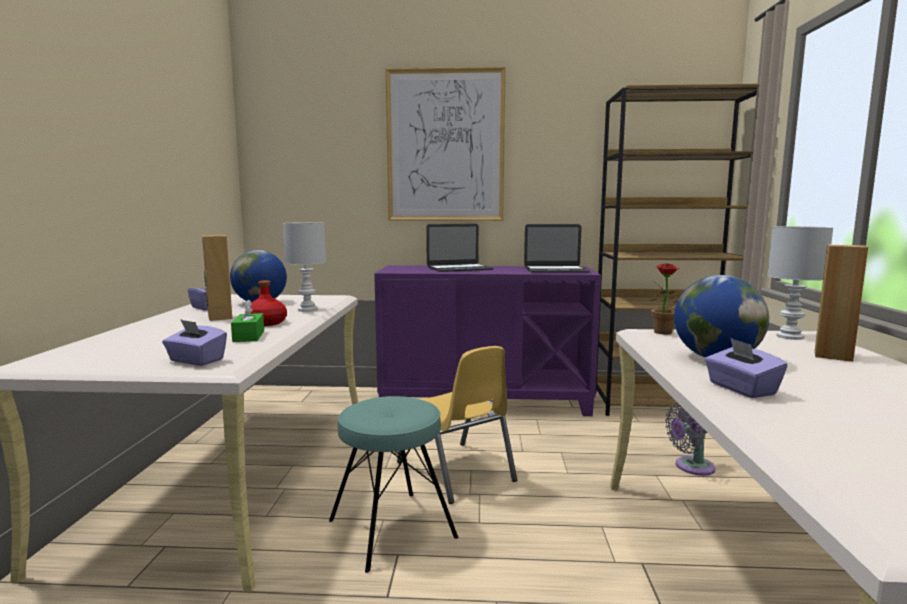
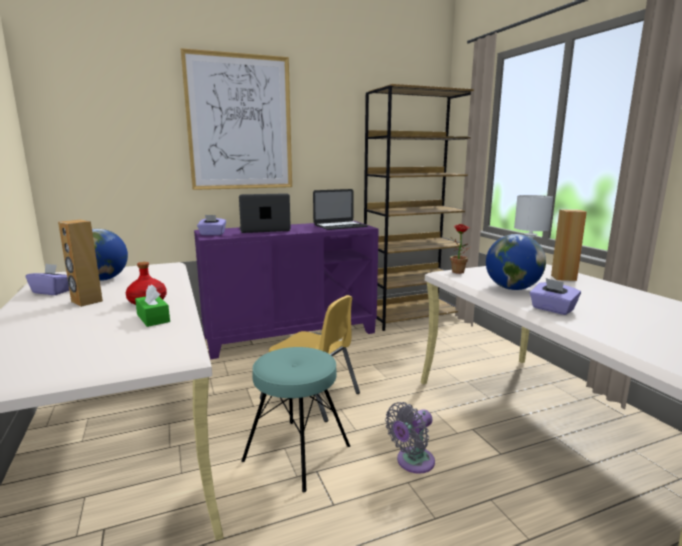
camera: 25 degrees left, 5 degrees up
purple tissue box [162,319,227,366] -> purple tissue box moved to [197,215,226,235]
white table lamp [283,222,326,312] -> none
laptop [426,224,494,272] -> laptop turned 150 degrees counterclockwise [239,193,291,233]
grey fan [665,403,715,476] -> grey fan moved to [385,402,435,474]

